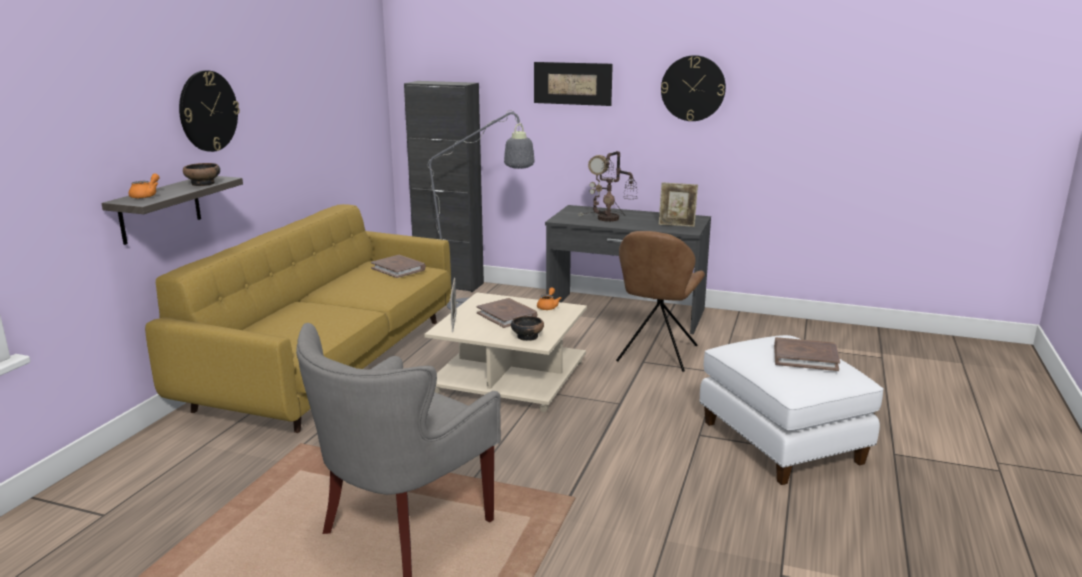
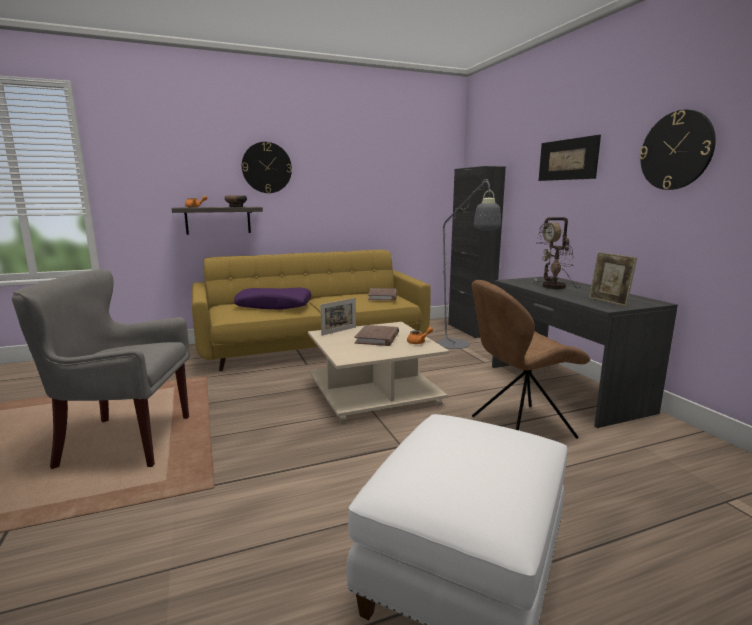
camera: 50 degrees right, 5 degrees down
bowl [511,316,544,341] -> none
brown book [774,337,840,371] -> none
none -> purple pillow [234,288,311,310]

